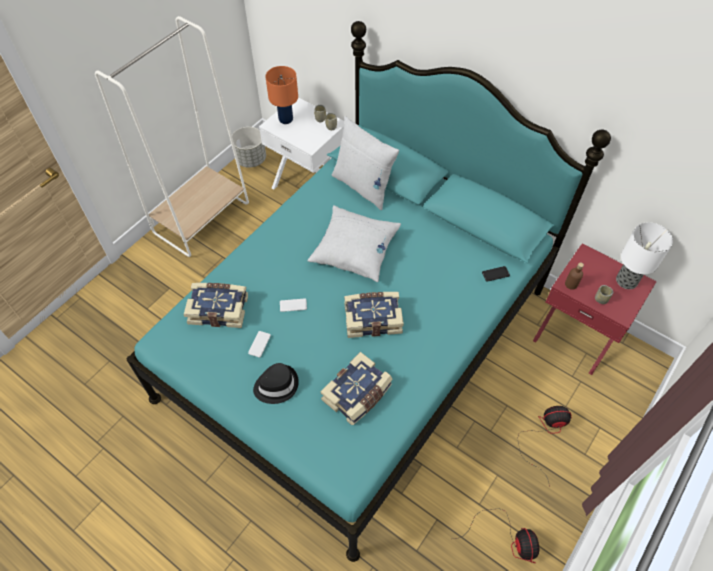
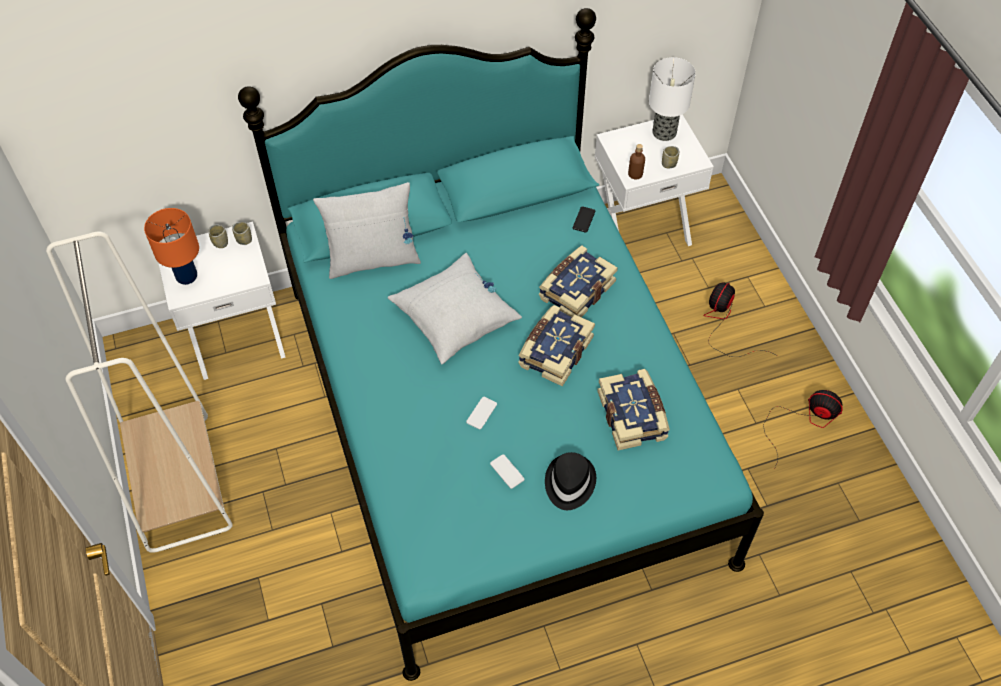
camera: 55 degrees left, 0 degrees up
book [183,283,248,328] -> book moved to [539,245,618,317]
grey planter [232,127,266,168] -> none
red nightstand [533,243,657,375] -> white nightstand [595,114,714,246]

